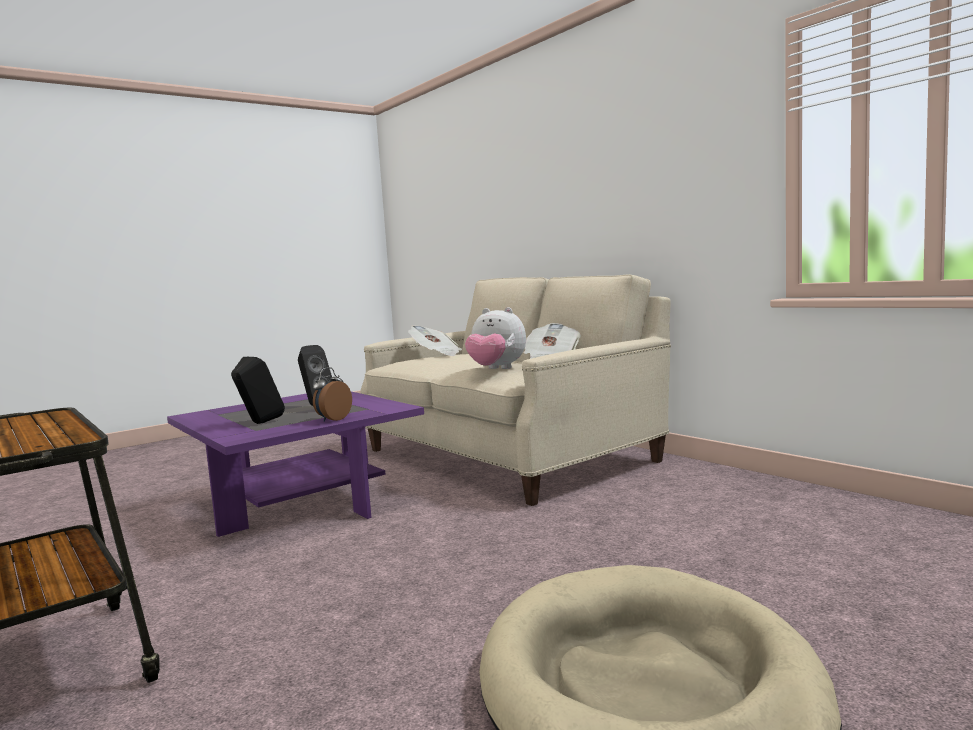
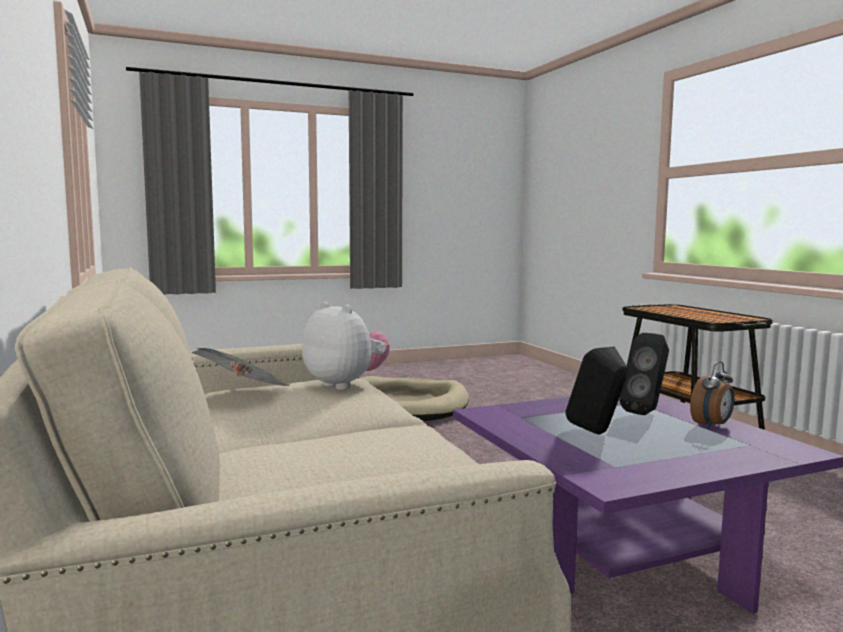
camera: 165 degrees left, 0 degrees up
alarm clock [313,367,352,422] -> alarm clock moved to [690,361,735,429]
newspaper [408,325,462,356] -> none

